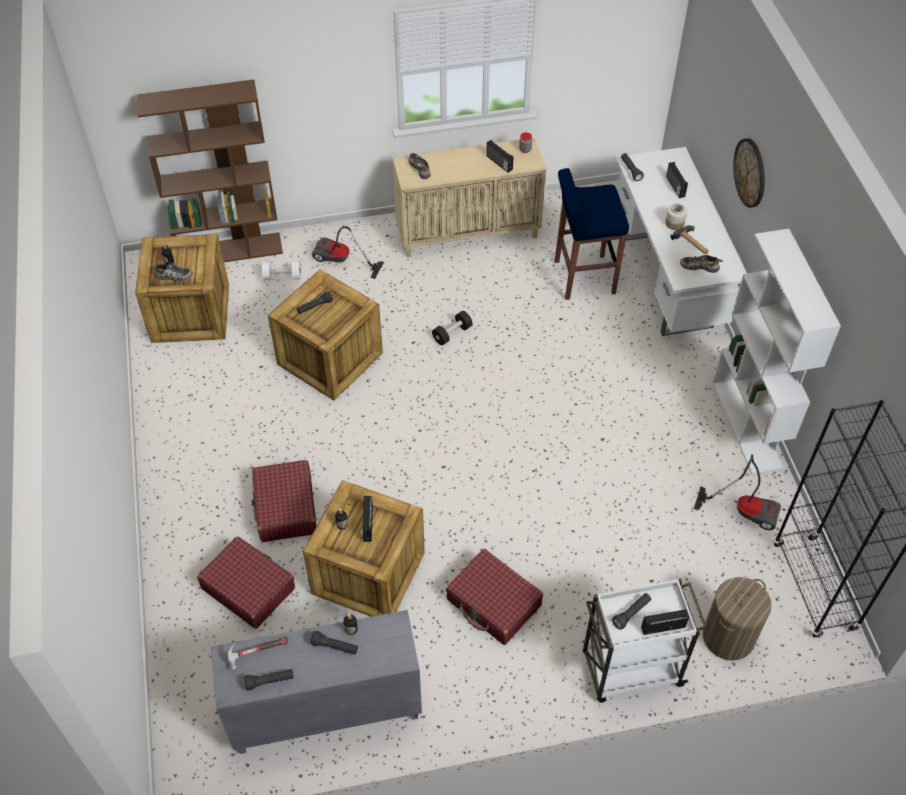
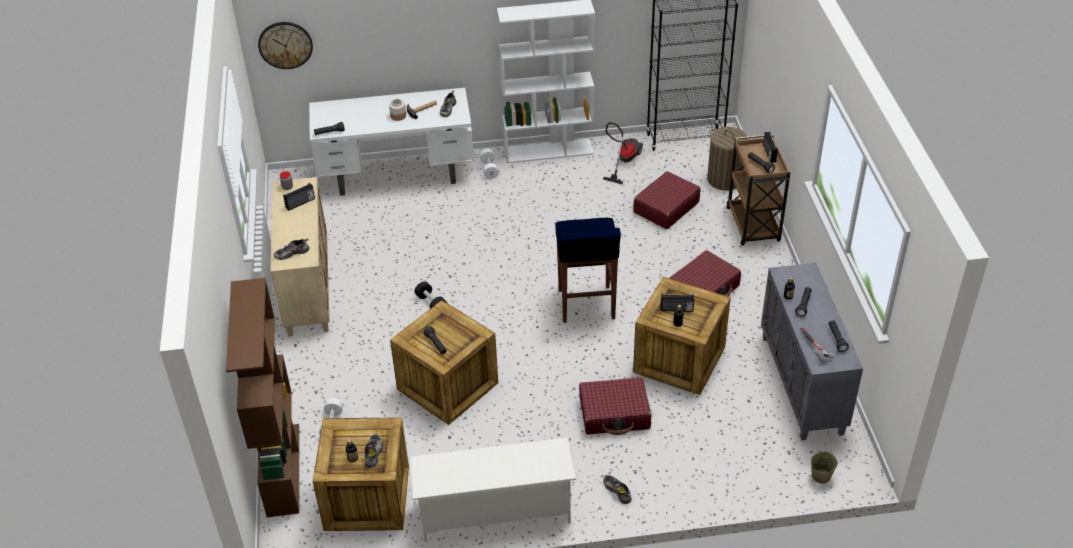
camera: 85 degrees left, 10 degrees down
red suitcase [197,536,295,629] -> red suitcase moved to [633,171,701,229]
vacuum cleaner [312,226,384,279] -> none
blue stool [555,168,629,300] -> blue stool moved to [555,218,621,323]
white cart [583,578,707,703] -> brown cart [727,135,790,245]
radio [666,162,688,198] -> none
wall clock [733,138,765,208] -> wall clock moved to [258,22,313,69]
none -> white shoe rack [409,438,577,542]
none -> white dumbbell [480,149,499,179]
none -> shoe [603,475,632,504]
none -> beige bucket [811,451,838,484]

